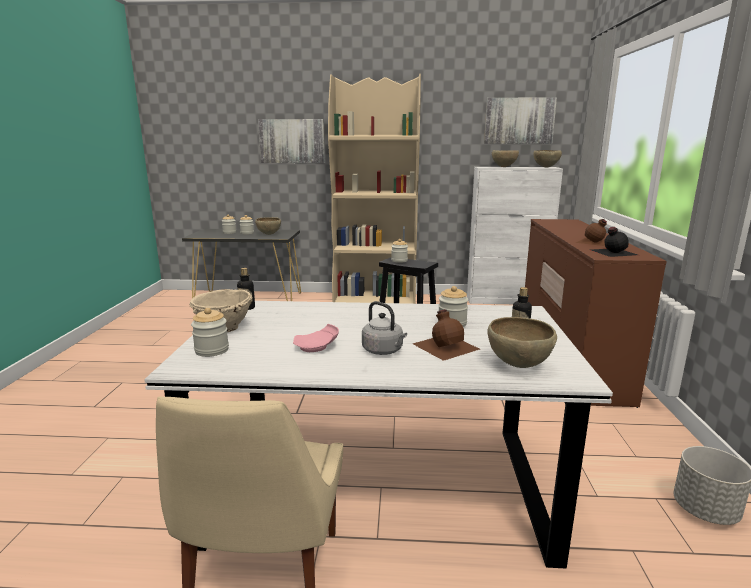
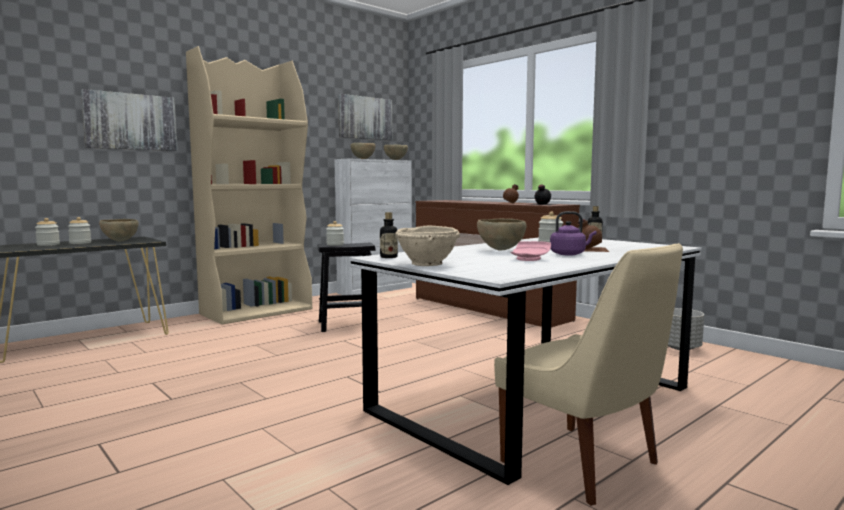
camera: 45 degrees left, 10 degrees down
jar [191,308,229,357] -> none
grey kettle [362,301,407,355] -> purple kettle [550,211,597,255]
brown bowl [488,317,557,368] -> brown bowl moved to [477,219,527,250]

